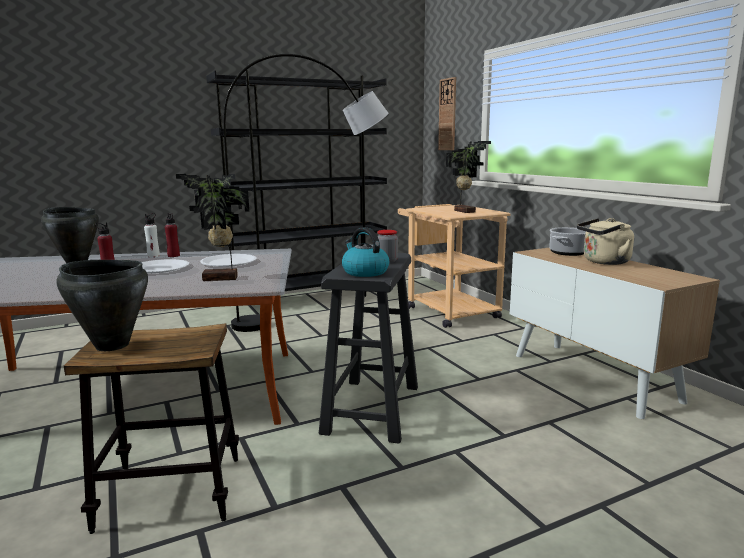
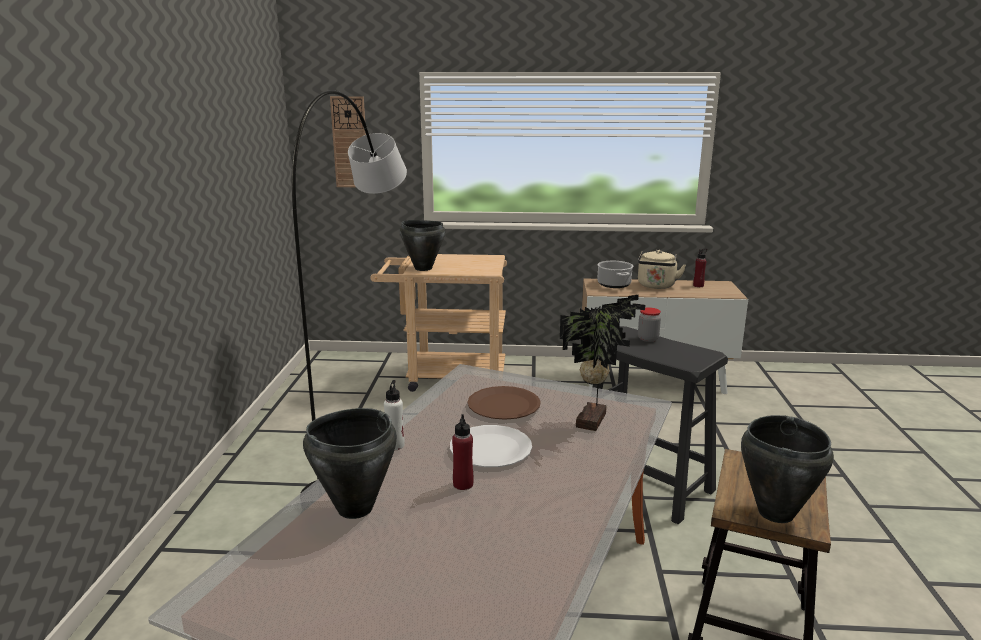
camera: 60 degrees left, 5 degrees up
red bottle [165,213,180,257] -> red bottle moved to [693,248,707,287]
white plate [200,254,257,267] -> brown plate [467,386,541,420]
black bookcase [206,70,387,297] -> none
kettle [342,227,389,277] -> none
potted plant [446,141,491,213] -> none
none -> black cooking pot [400,220,445,271]

